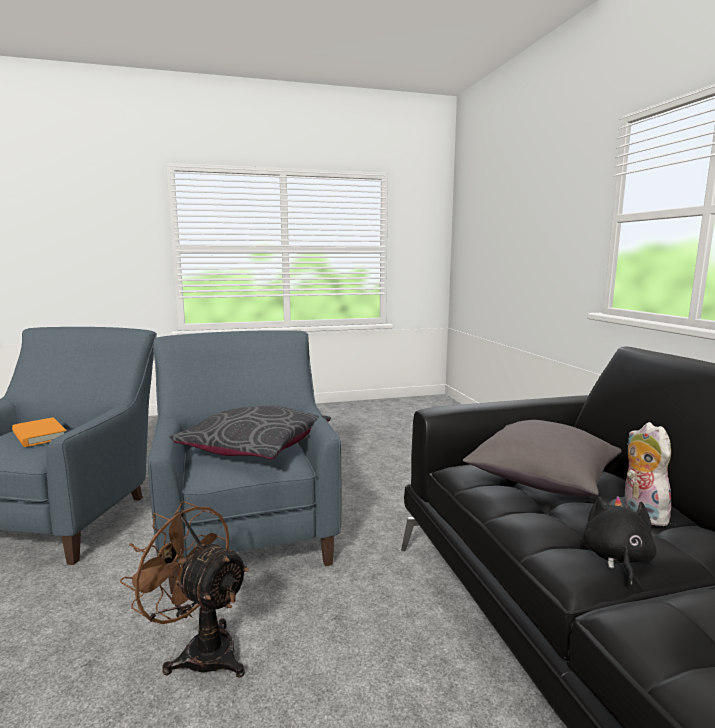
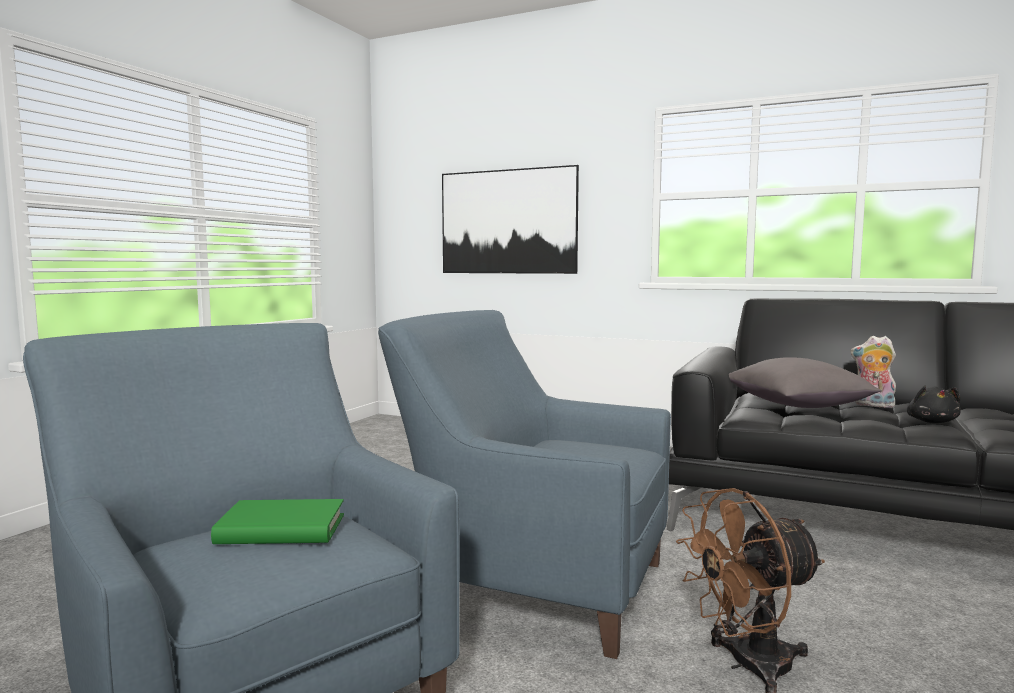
camera: 50 degrees left, 5 degrees down
orange book [12,417,67,447] -> green book [211,499,344,544]
grey pillow [169,406,331,459] -> none
black plush toy [585,496,657,585] -> black plush toy turned 135 degrees counterclockwise [907,385,961,423]
none -> picture [442,165,579,274]

